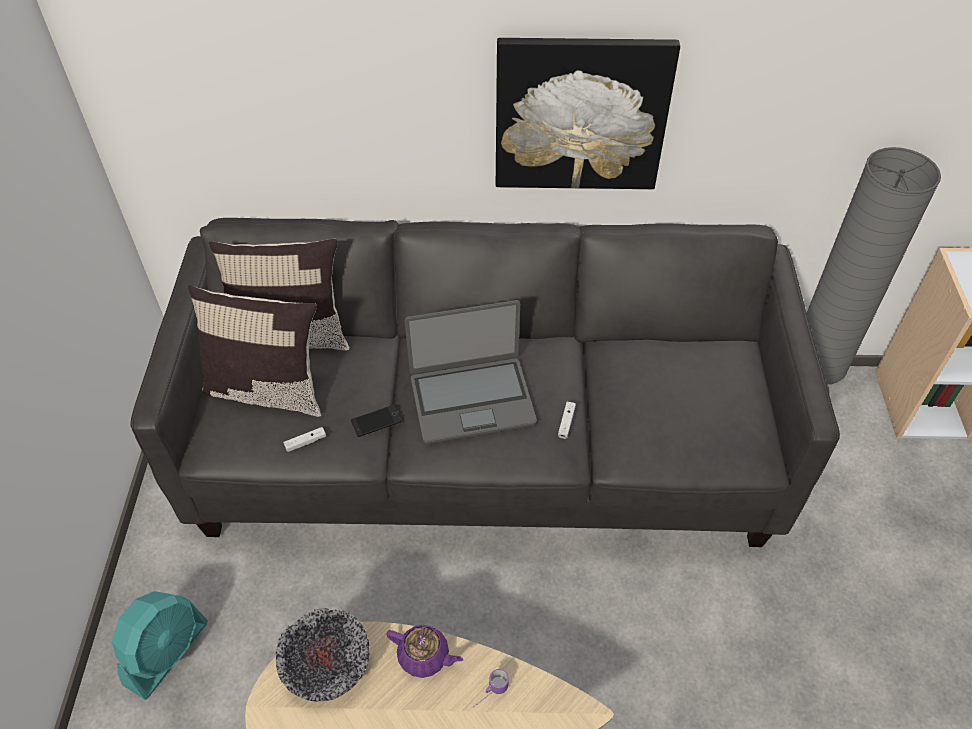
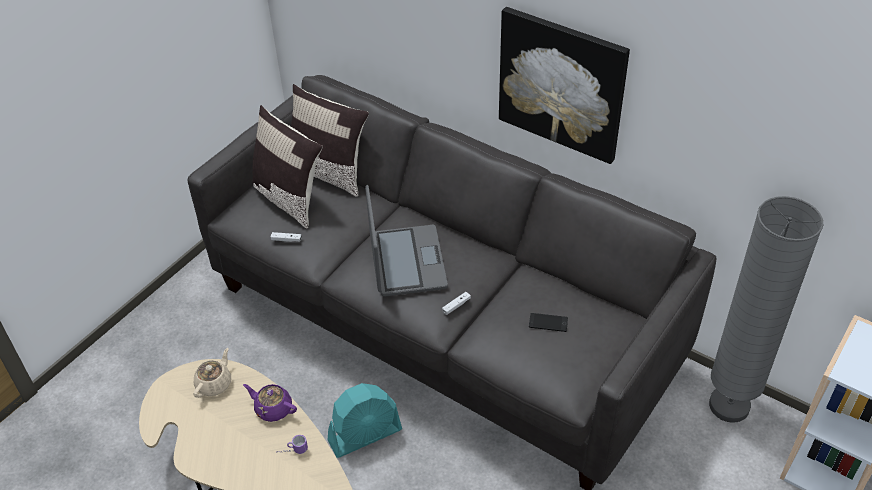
camera: 35 degrees right, 5 degrees down
turquoise fan [112,591,208,700] -> turquoise fan moved to [328,383,402,458]
bowl [276,608,370,702] -> beige teapot [193,348,231,398]
phone [351,405,401,437] -> phone moved to [529,313,568,332]
purple teapot [386,625,463,678] -> purple teapot turned 150 degrees clockwise [243,384,297,422]
laptop [405,300,537,444] -> laptop turned 120 degrees counterclockwise [365,185,448,297]

